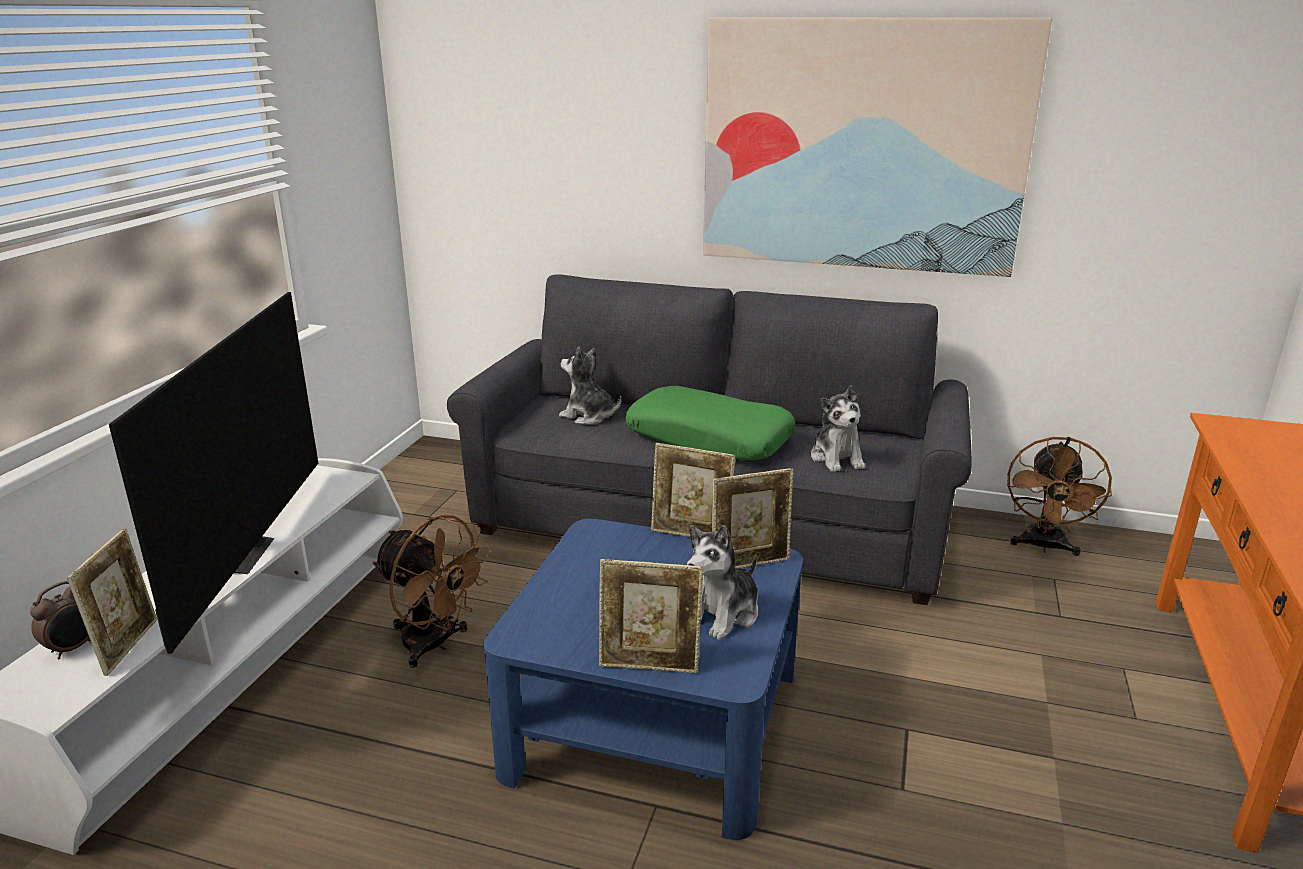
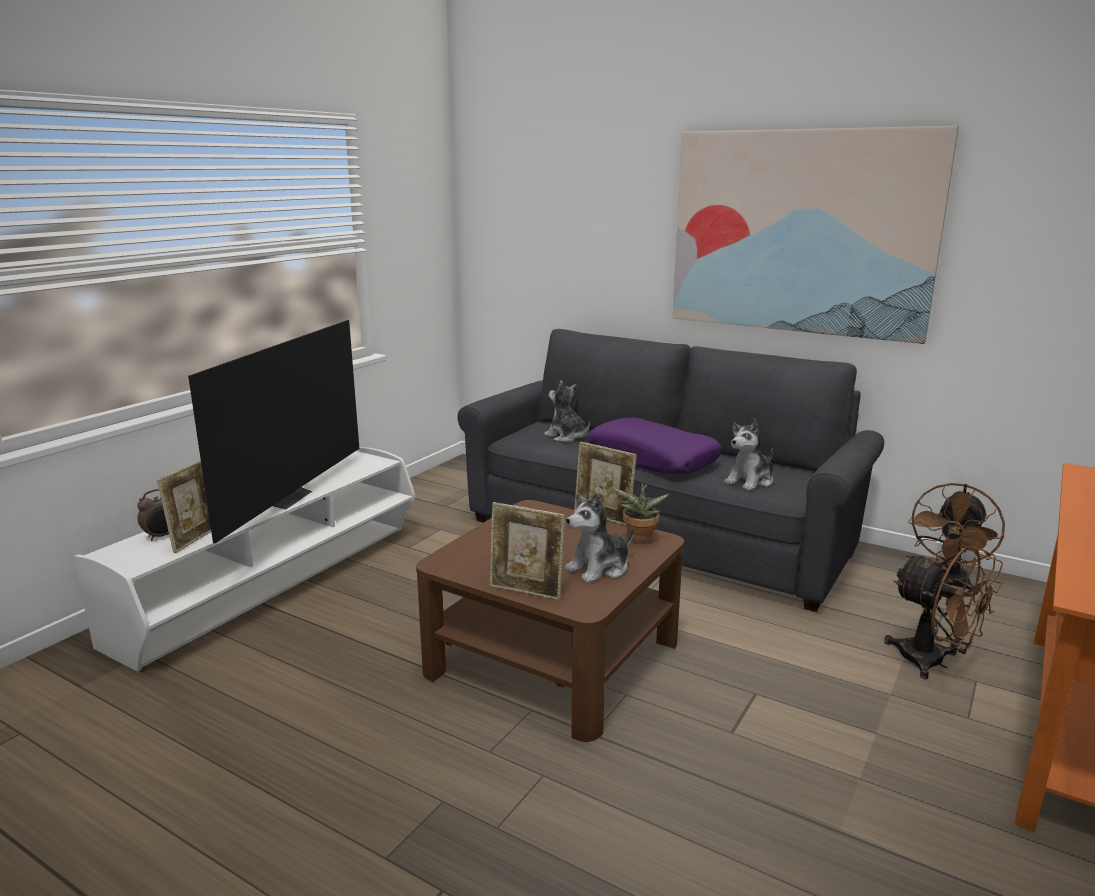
camera: 15 degrees right, 5 degrees down
brown fan [373,514,491,668] -> brown fan moved to [884,545,1003,679]
blue coffee table [483,519,803,840] -> brown coffee table [416,500,684,742]
green pillow [625,386,795,460] -> purple pillow [588,417,722,474]
picture frame [712,468,794,568] -> potted plant [612,483,669,544]
plush toy [811,385,865,472] -> plush toy turned 45 degrees clockwise [724,419,773,491]

